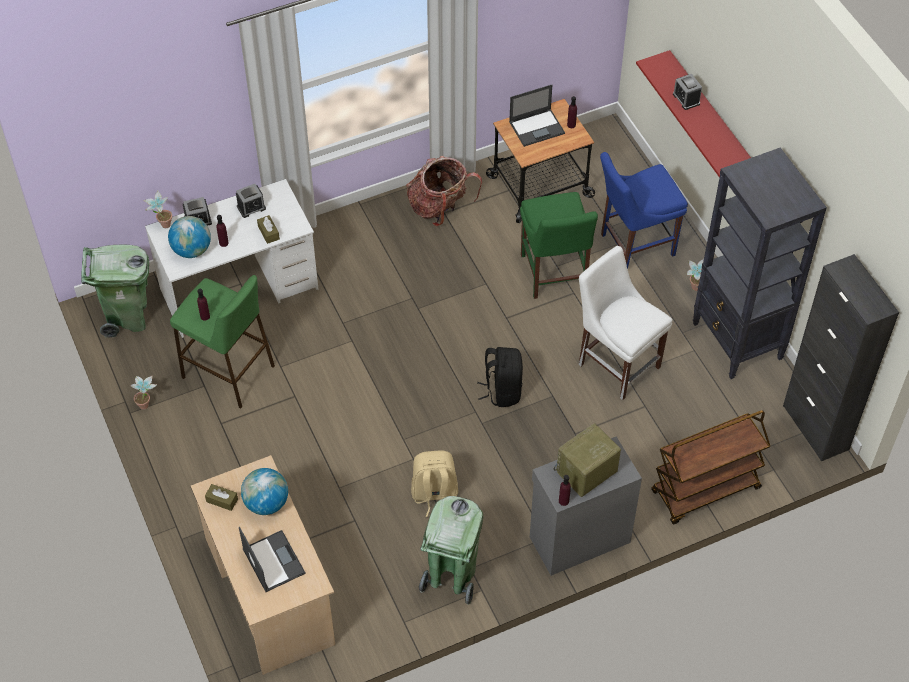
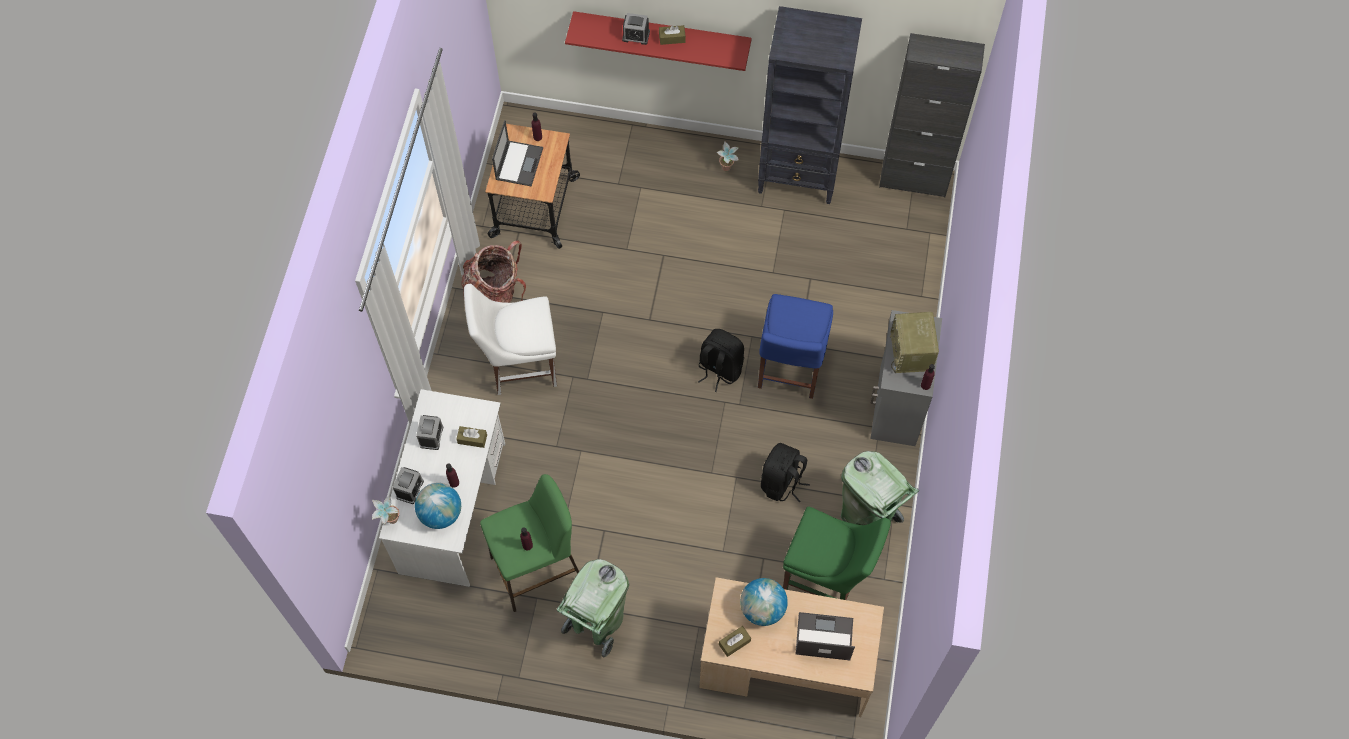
camera: 55 degrees left, 10 degrees up
green trash can [81,244,149,338] -> green trash can moved to [556,559,629,657]
potted plant [131,376,157,410] -> none
beige backpack [411,450,458,517] -> black backpack [761,443,810,503]
green chair [520,192,598,299] -> green chair moved to [783,507,891,600]
white chair [579,246,673,400] -> white chair moved to [464,284,557,395]
blue chair [600,152,688,269] -> blue chair moved to [758,294,833,399]
brown cart [651,410,770,524] -> none
none -> brown tissue box [659,25,686,45]

